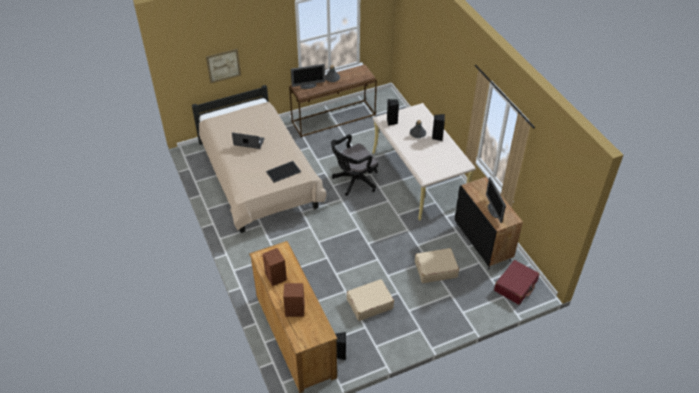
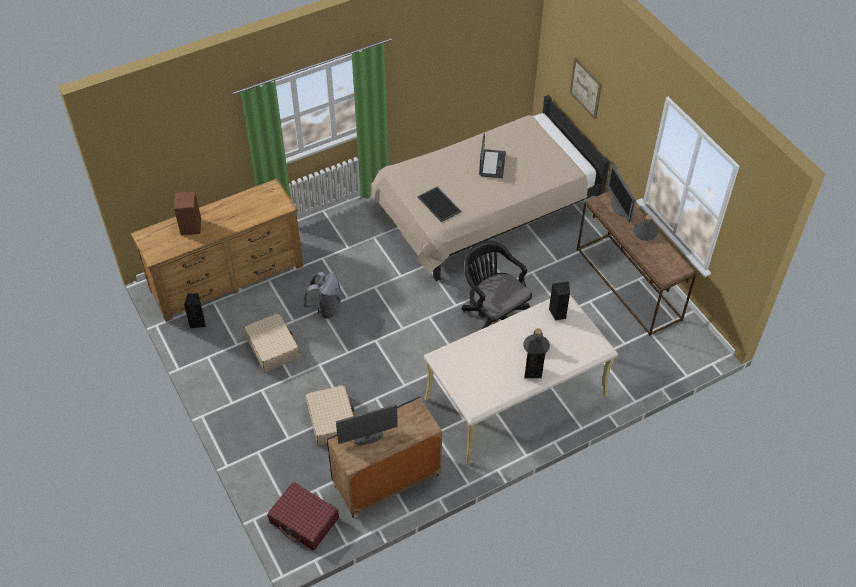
camera: 85 degrees right, 5 degrees up
brown speaker [263,248,287,286] -> none
none -> grey backpack [304,272,341,319]

